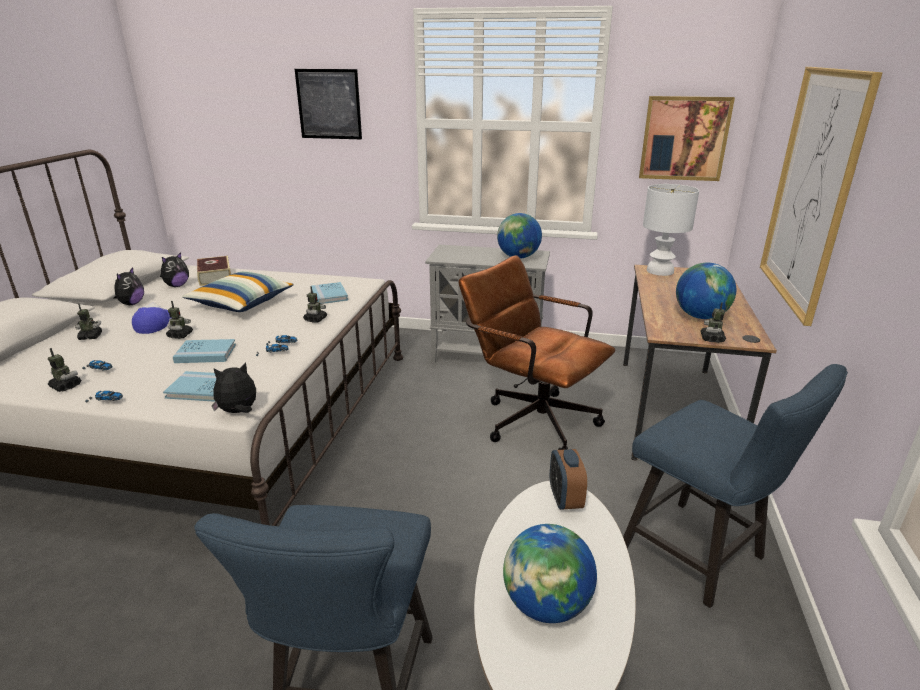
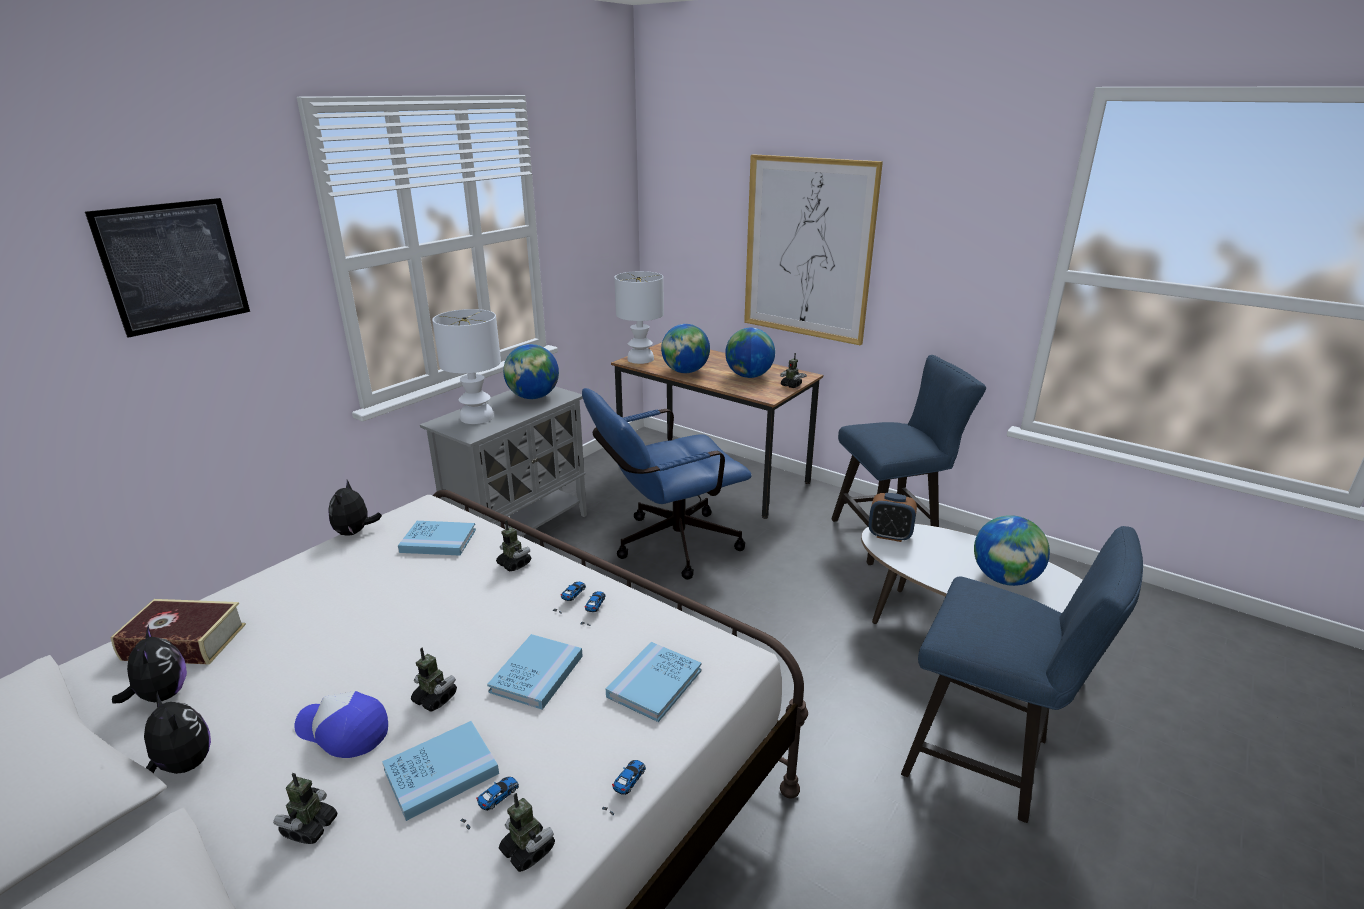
camera: 65 degrees left, 0 degrees up
toy robot [47,348,81,392] -> toy robot turned 75 degrees clockwise [499,793,555,872]
pillow [182,271,294,312] -> none
plush toy [212,362,256,413] -> plush toy moved to [328,480,382,536]
brown office chair [459,255,615,450] -> blue office chair [582,388,752,580]
picture [639,96,735,181] -> none
none -> blue book [382,721,499,821]
none -> white table lamp [432,309,501,424]
none -> globe [661,324,710,373]

